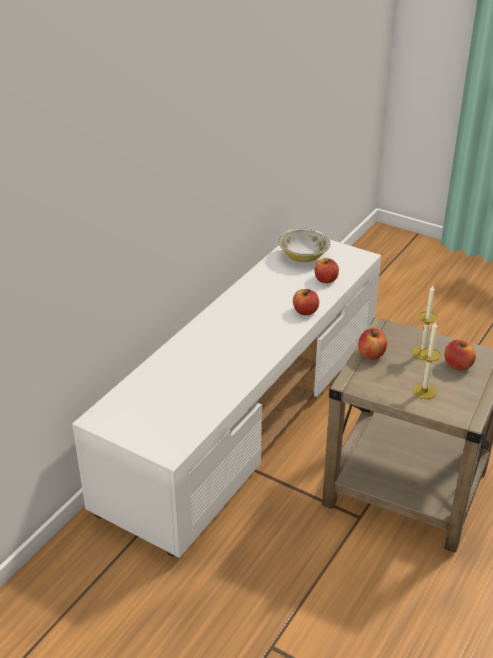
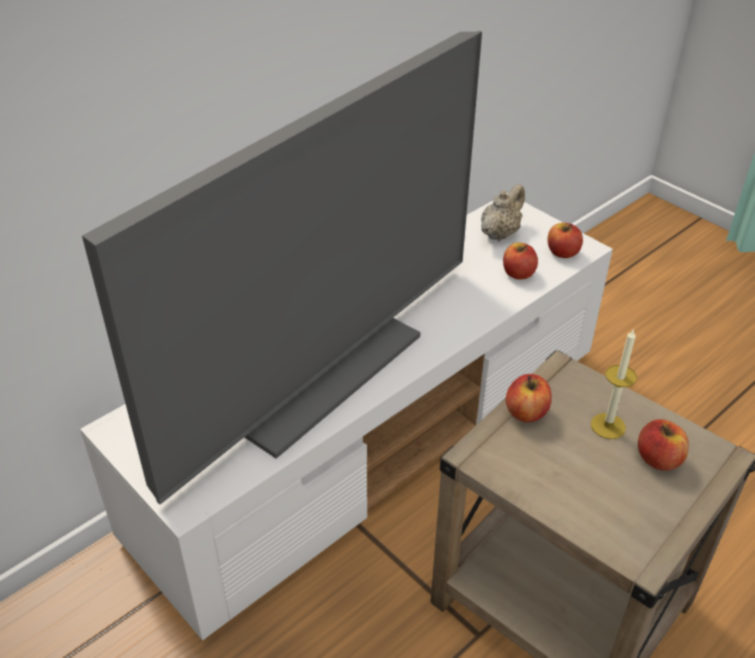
camera: 15 degrees right, 5 degrees up
bowl [278,228,331,262] -> beige teapot [481,184,525,241]
apple [293,289,319,315] -> apple moved to [548,223,583,258]
candle [413,321,441,399] -> none
none -> television [82,31,482,505]

